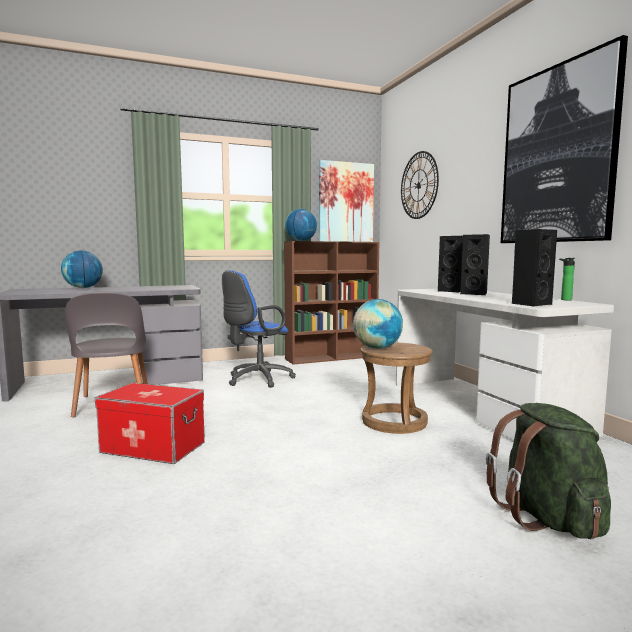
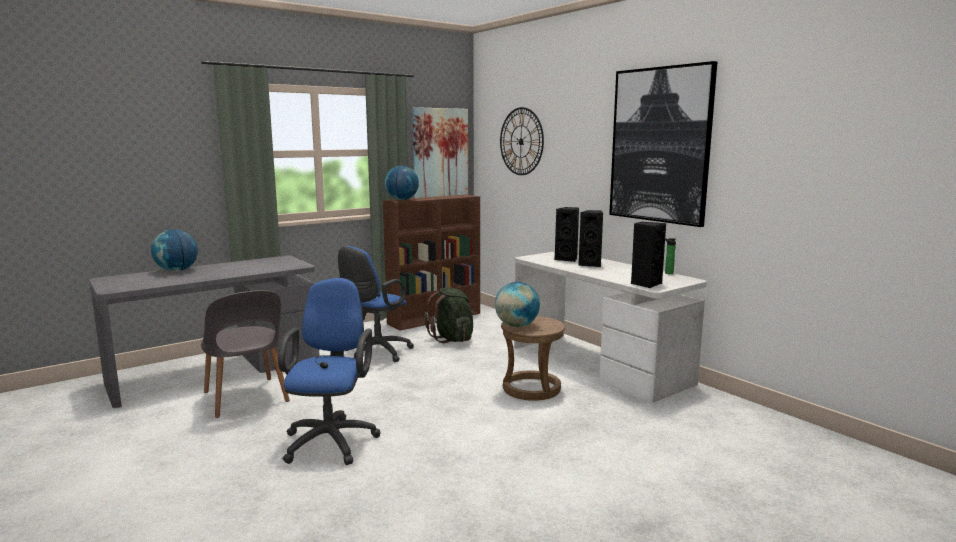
camera: 15 degrees left, 5 degrees up
storage box [95,383,205,464] -> blue office chair [278,278,381,465]
green backpack [486,403,611,539] -> green backpack moved to [425,287,474,343]

